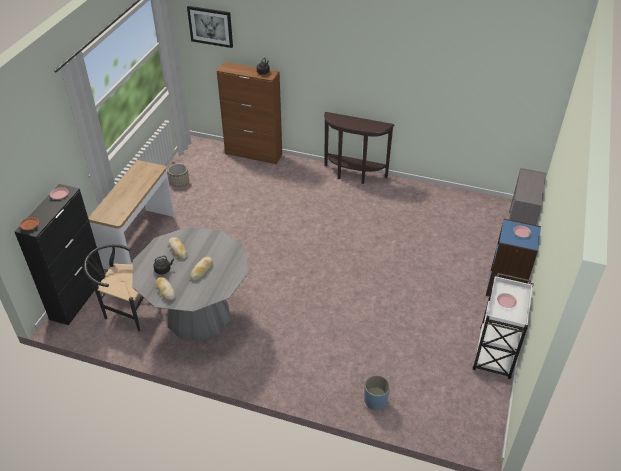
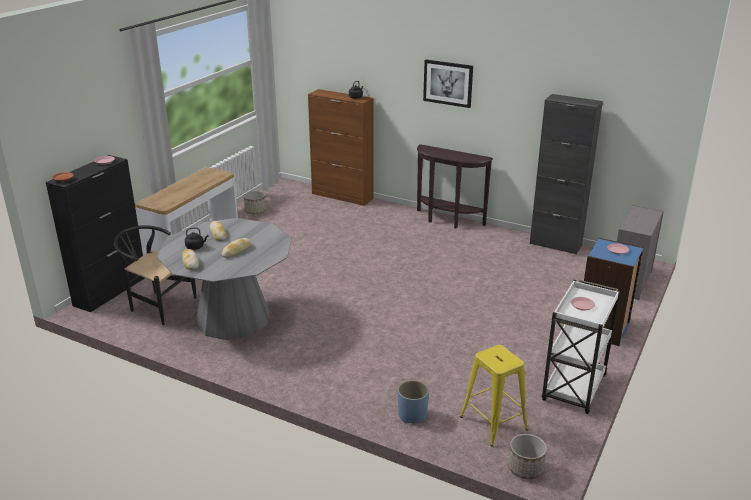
camera: 10 degrees right, 15 degrees down
picture [187,6,233,48] -> picture moved to [423,60,473,108]
none -> yellow stool [460,345,528,447]
none -> planter [508,434,547,479]
none -> black cabinet [530,94,603,255]

